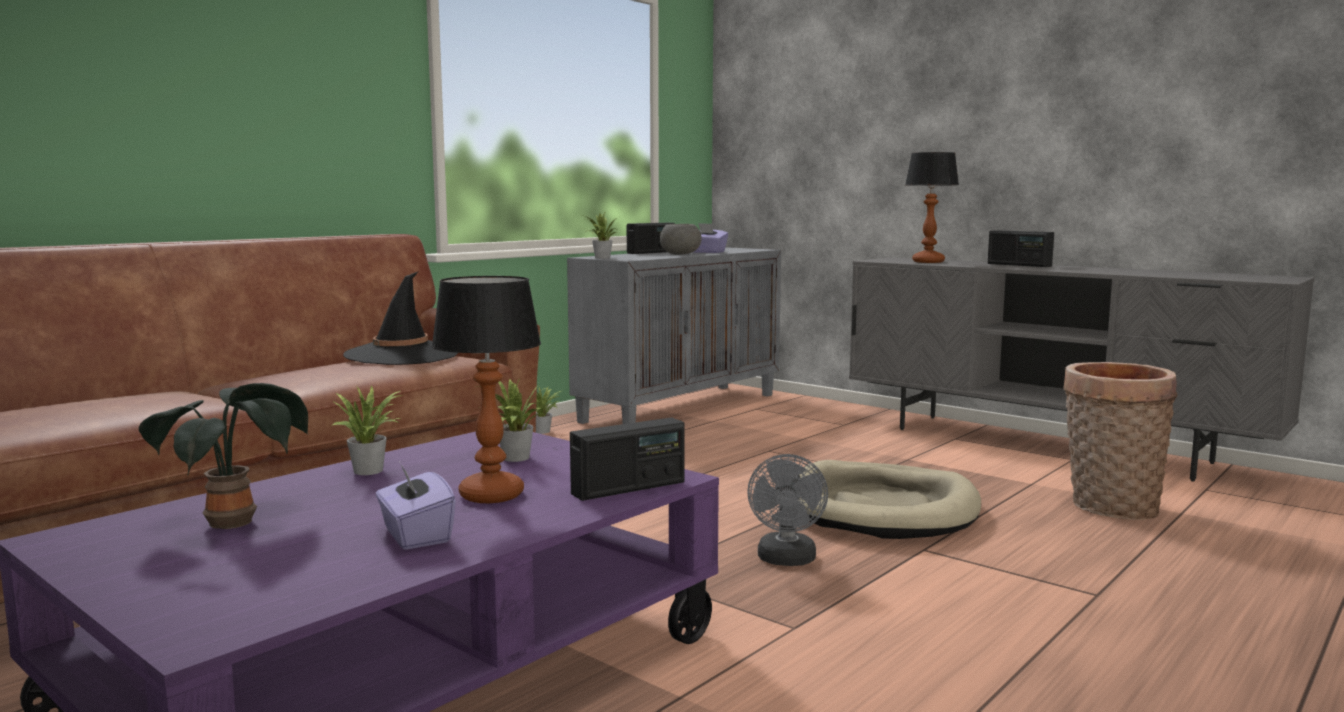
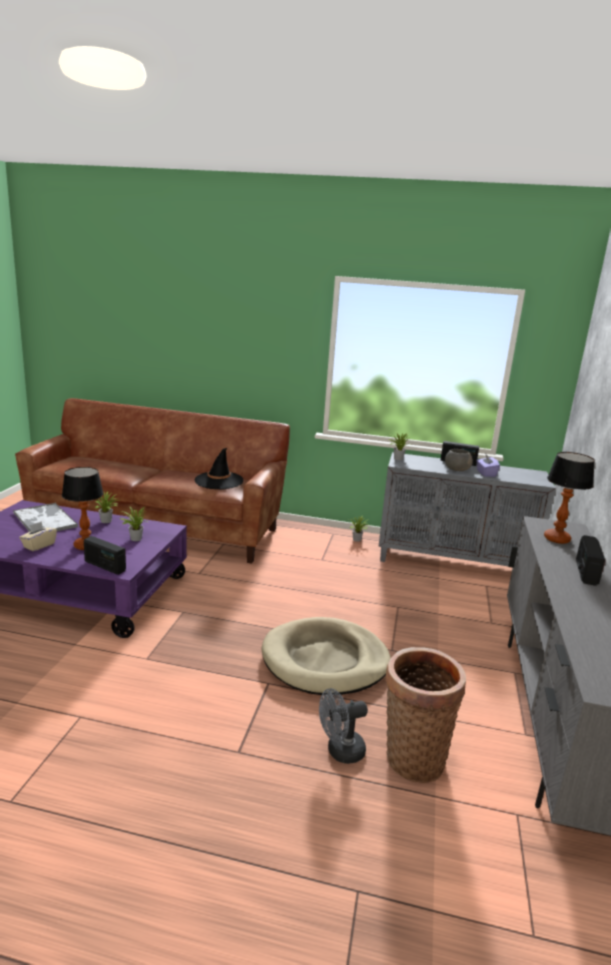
camera: 60 degrees right, 10 degrees up
potted plant [139,383,309,529] -> tray [13,503,78,532]
purple tissue box [376,461,456,550] -> beige tissue box [19,521,57,551]
grey fan [747,454,828,566] -> grey fan moved to [319,688,368,764]

